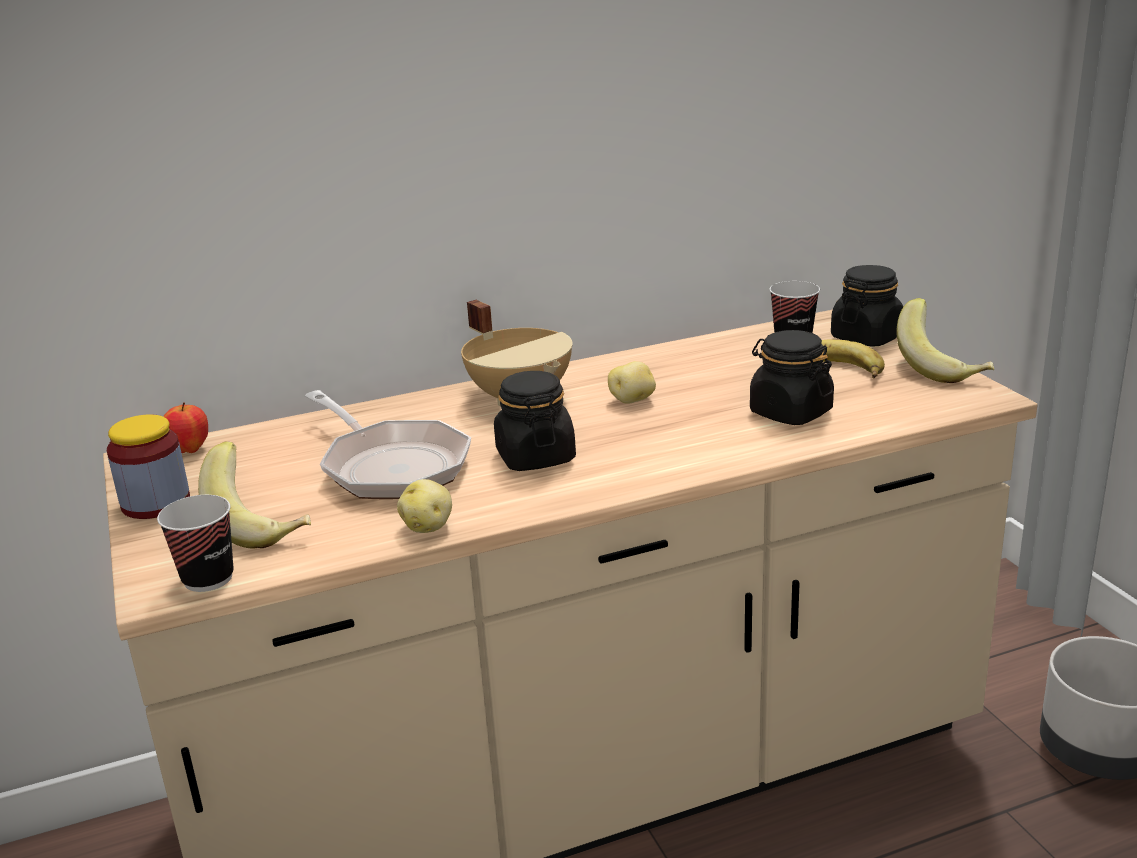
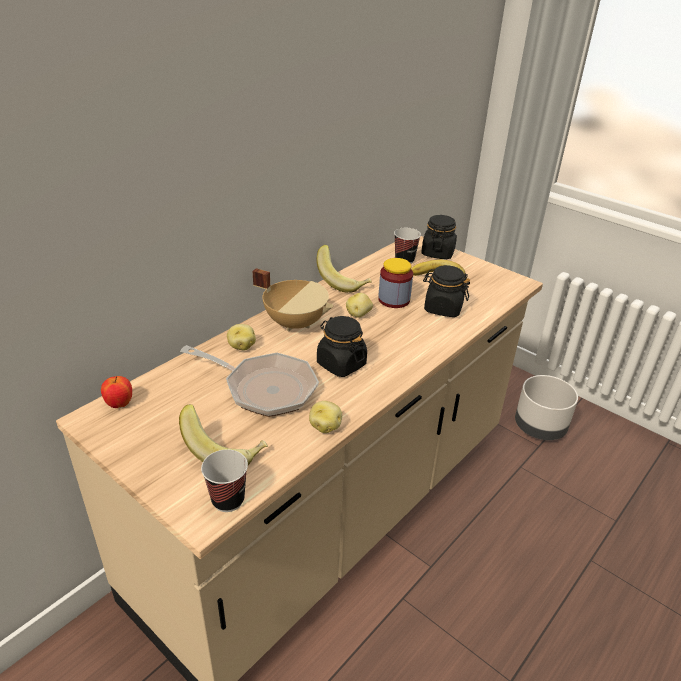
camera: 30 degrees left, 10 degrees up
jar [107,414,190,519] -> jar moved to [378,258,413,308]
banana [897,298,994,383] -> banana moved to [317,245,372,293]
none -> potato [227,324,256,350]

